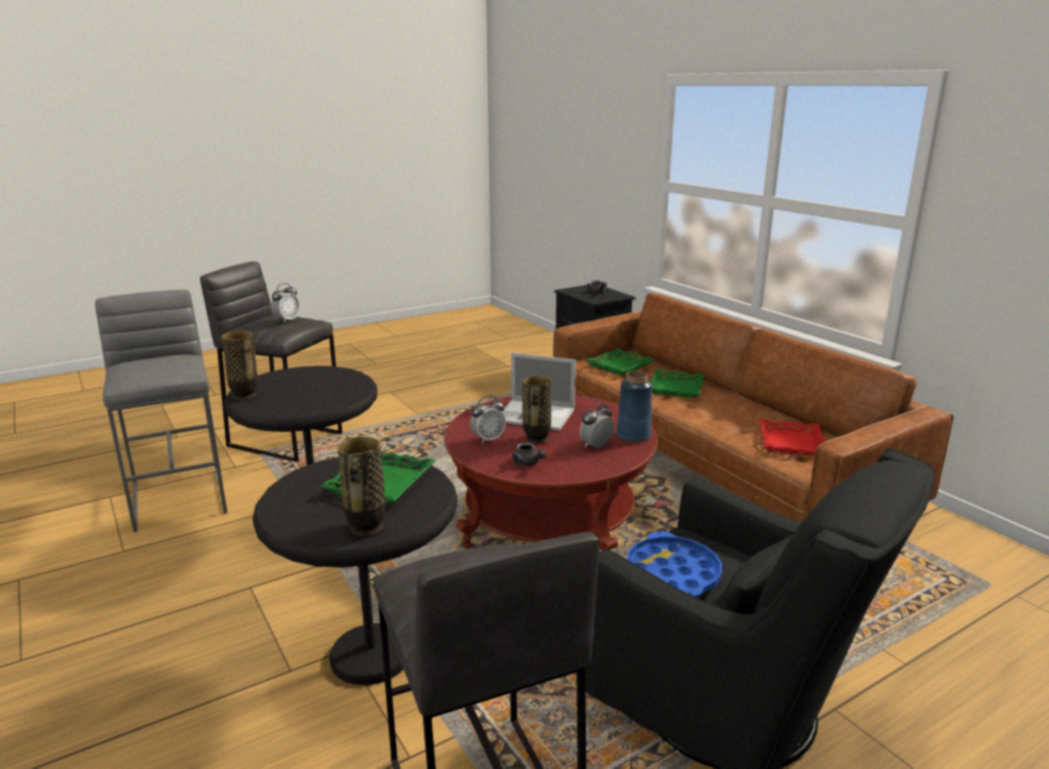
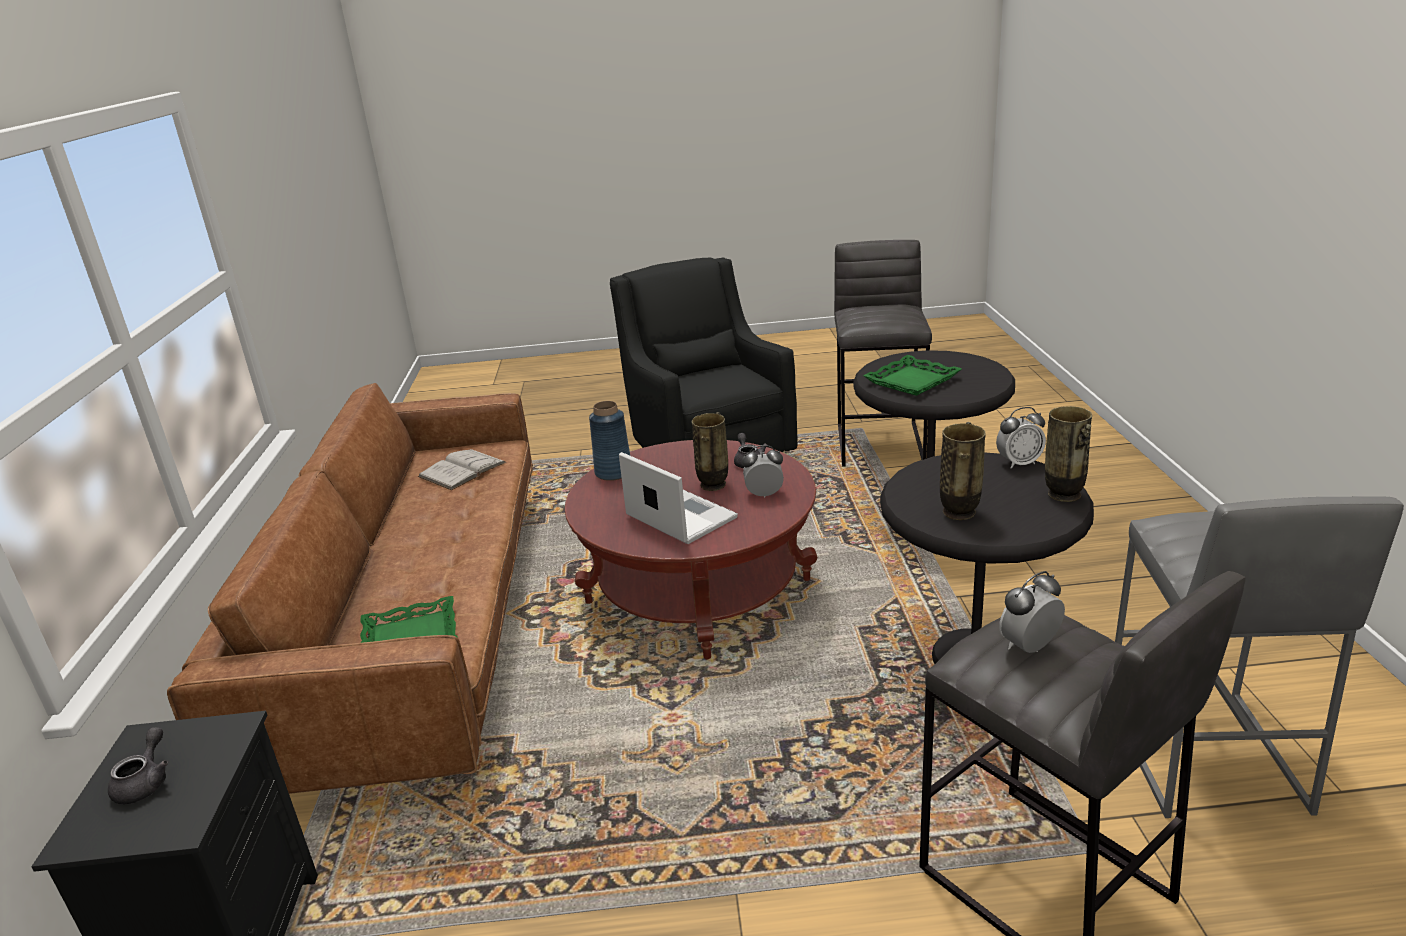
camera: 150 degrees left, 5 degrees up
vase [337,437,385,536] -> vase moved to [940,422,986,520]
alarm clock [580,402,614,448] -> alarm clock moved to [996,407,1046,469]
blue tray [627,531,722,597] -> none
green tray [650,369,705,398] -> none
red tray [759,419,825,456] -> white book [418,449,506,490]

